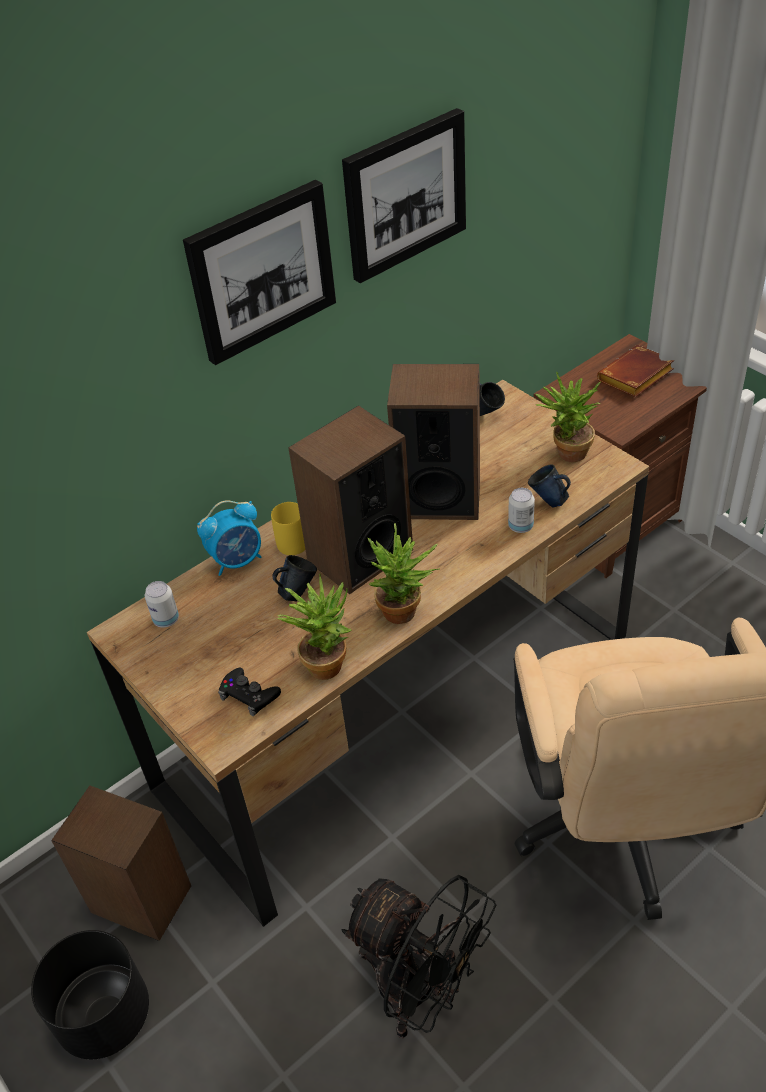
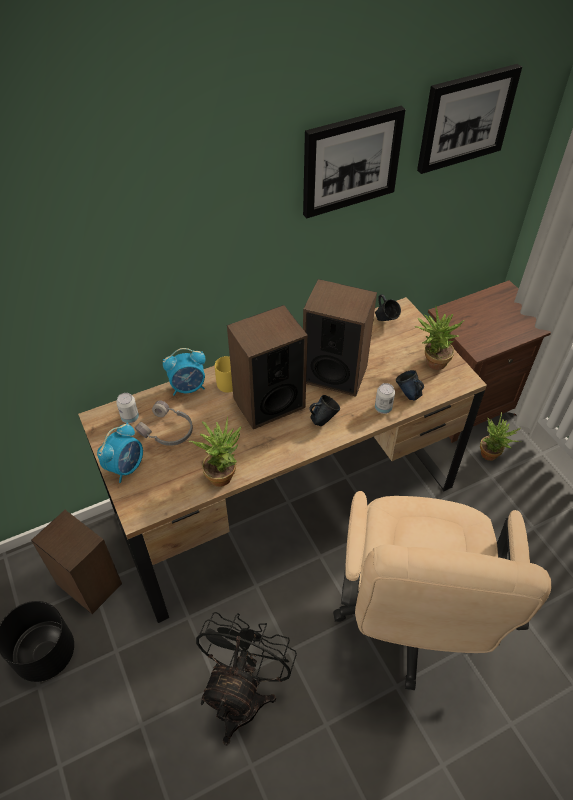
camera: 10 degrees right, 5 degrees up
picture [183,180,336,365] -> picture moved to [417,64,522,174]
black game controller [218,668,281,716] -> none
blue mug [273,555,317,601] -> blue mug moved to [309,395,340,426]
black fan [341,875,496,1038] -> black fan turned 120 degrees counterclockwise [196,612,297,745]
potted plant [368,523,440,624] -> potted plant moved to [480,412,521,461]
brown book [597,345,674,397] -> none
none -> alarm clock [97,422,143,483]
none -> grey headphones [135,400,193,446]

